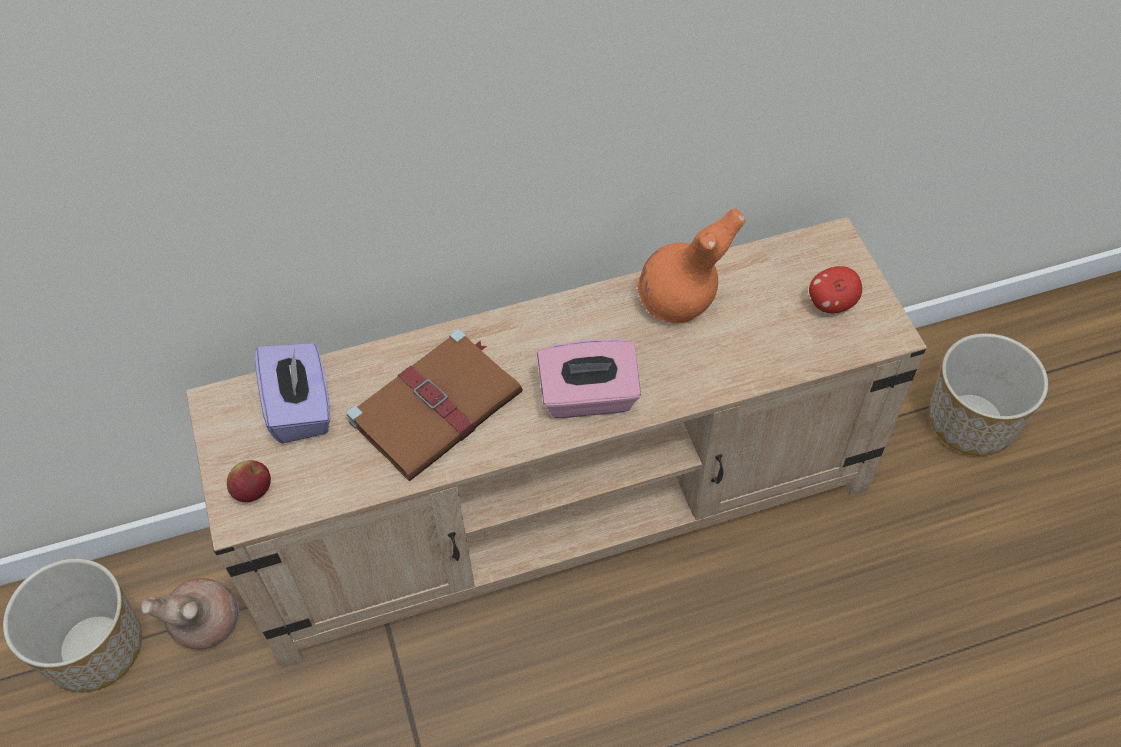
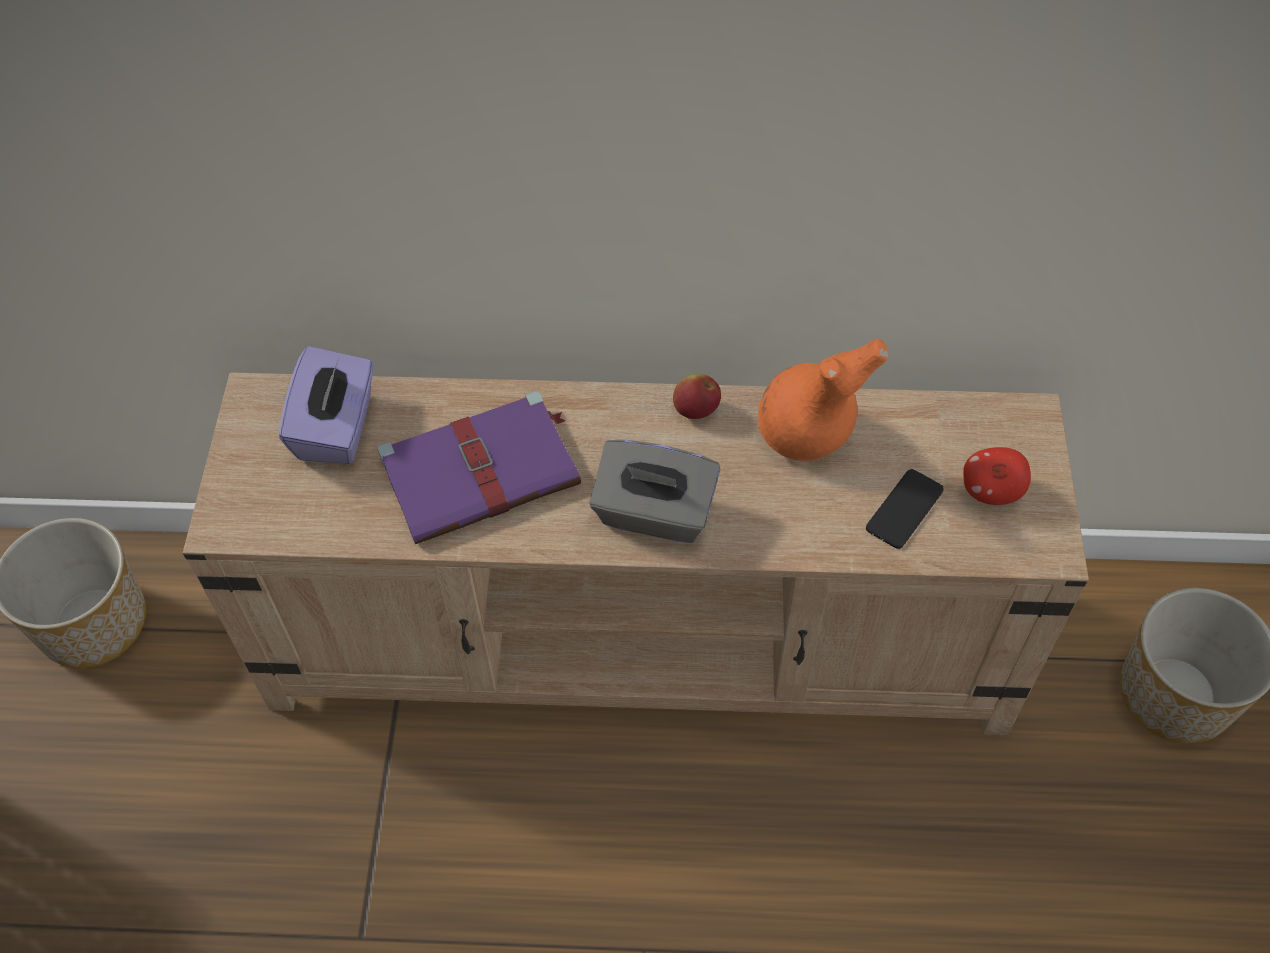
camera: 20 degrees right, 0 degrees up
brown vase [142,578,239,649] -> none
apple [227,460,271,502] -> apple moved to [673,374,721,419]
brown book [347,329,523,481] -> purple book [377,391,581,544]
pink tissue box [537,339,641,418] -> grey tissue box [589,440,720,543]
none -> phone [866,469,944,549]

